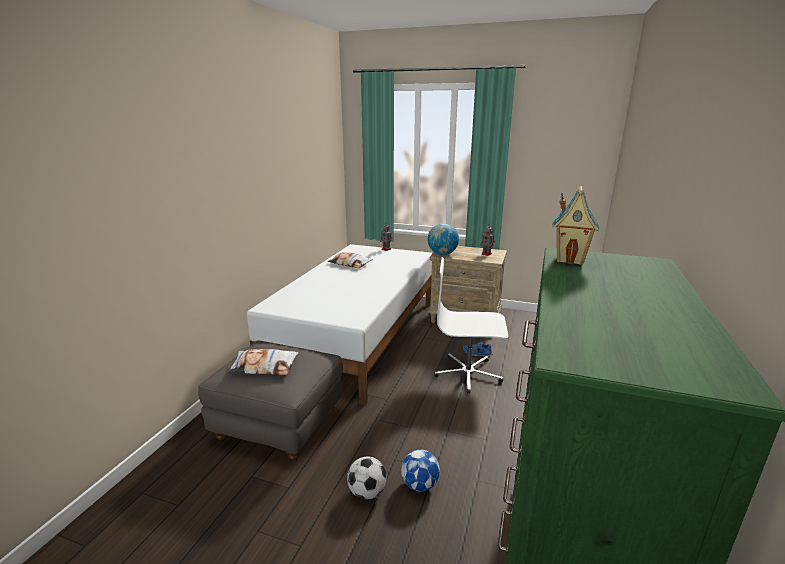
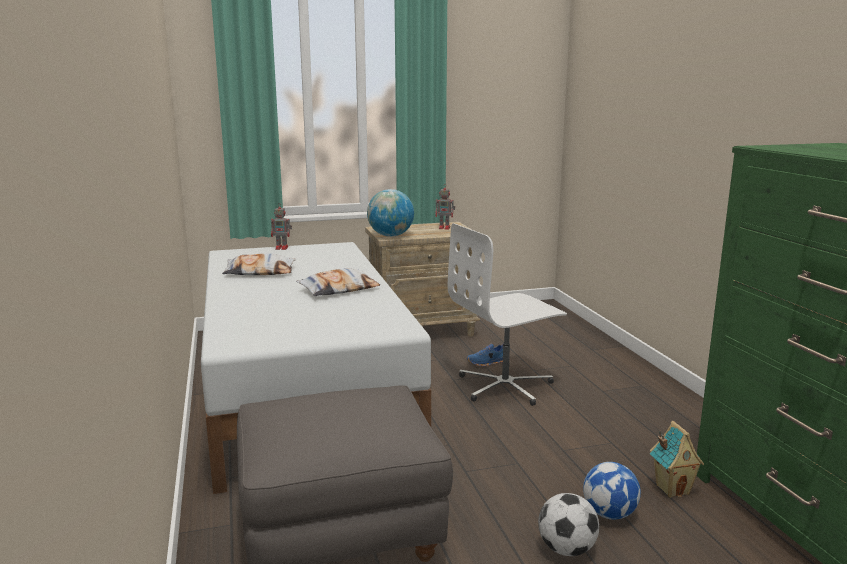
camera: 35 degrees left, 5 degrees down
pillow [227,349,299,375] -> pillow moved to [296,268,380,296]
toy house [552,186,599,265] -> toy house moved to [650,421,704,498]

